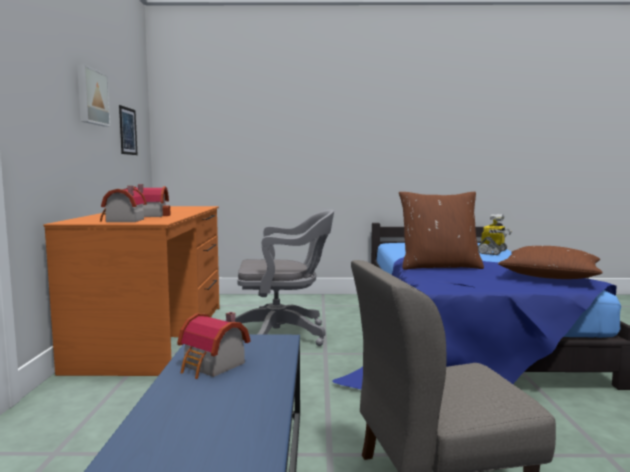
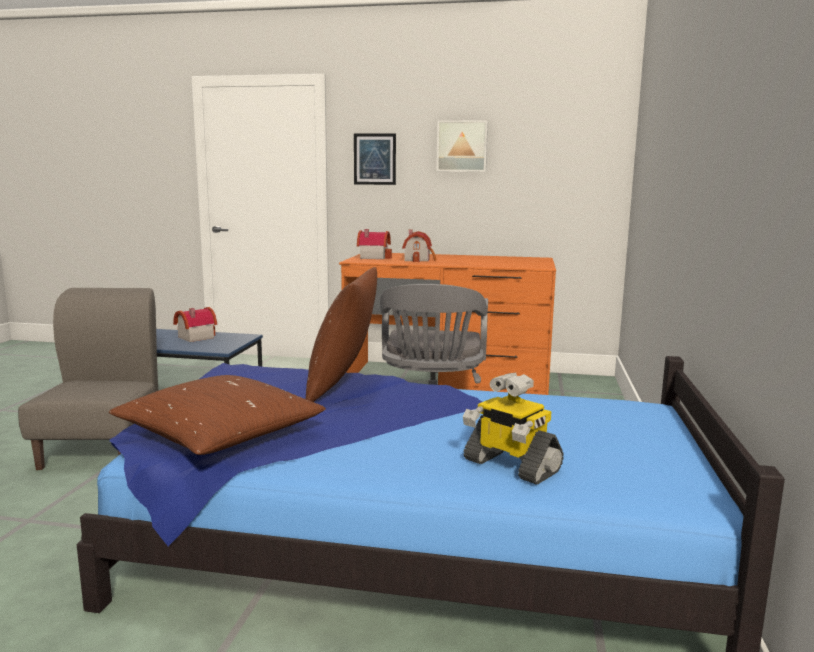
camera: 100 degrees right, 5 degrees up
picture [119,105,137,155] -> picture moved to [354,133,396,185]

